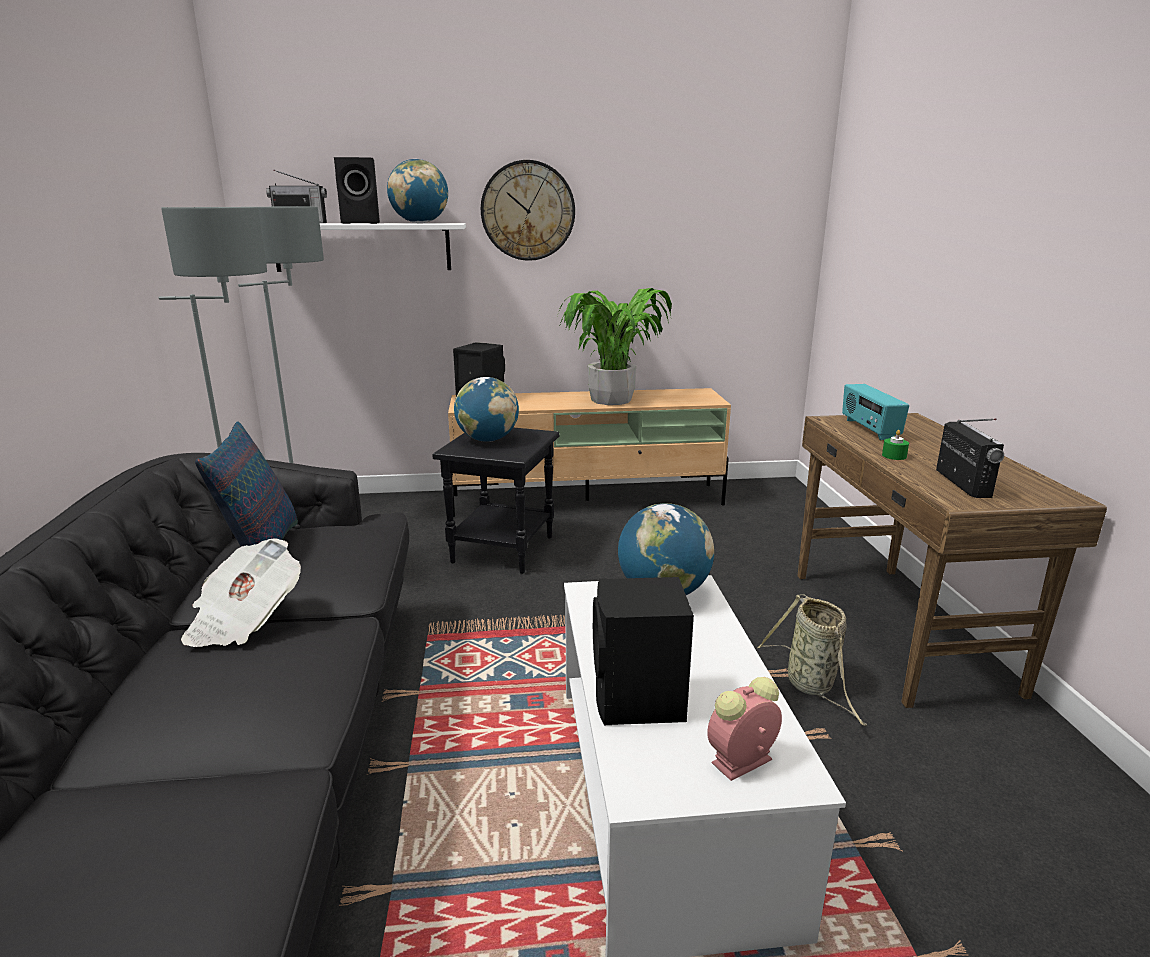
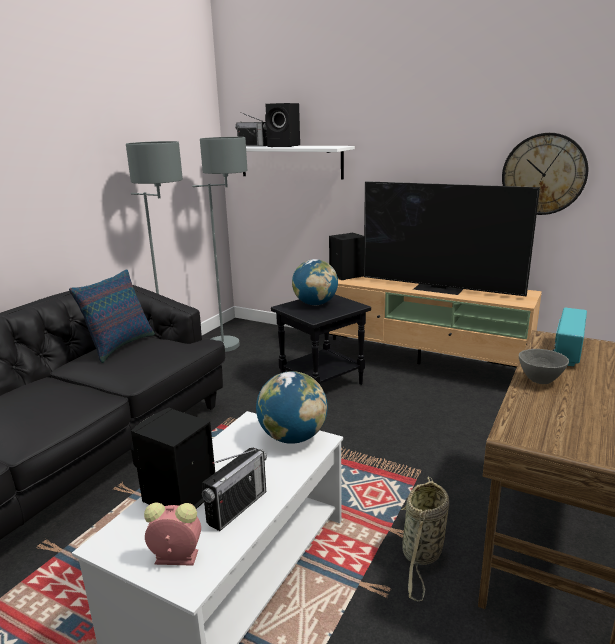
camera: 35 degrees right, 0 degrees up
newspaper [181,538,301,647] -> none
globe [387,159,448,223] -> none
wall clock [481,160,575,261] -> wall clock moved to [502,133,588,215]
potted plant [558,288,672,405] -> television [364,181,540,296]
green candle [882,430,909,460] -> grey bowl [519,349,569,384]
radio [936,418,1004,498] -> radio moved to [202,448,267,531]

